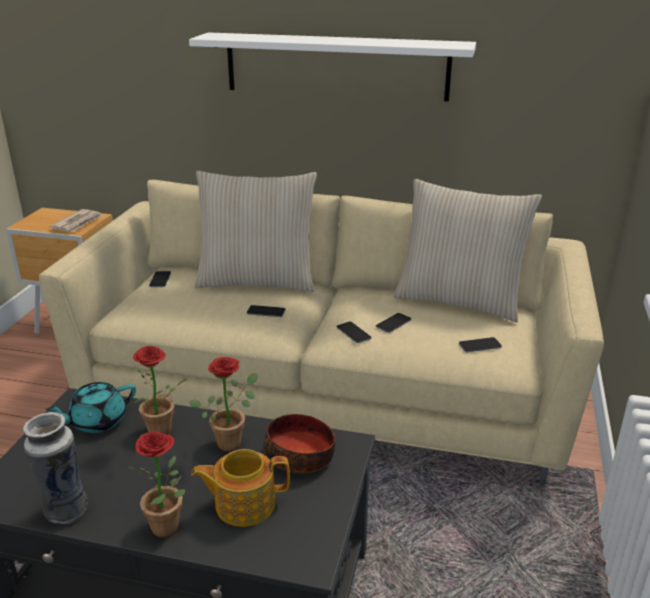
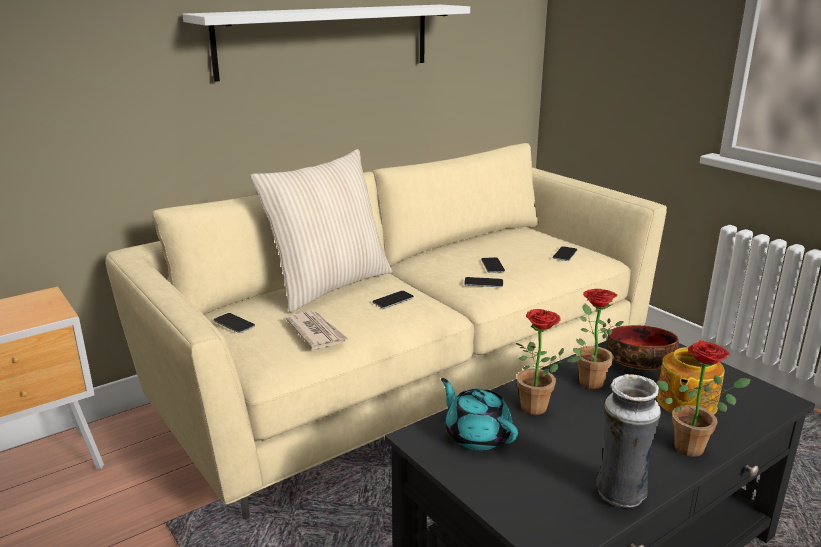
camera: 50 degrees left, 5 degrees down
turquoise teapot [46,382,136,433] -> turquoise teapot turned 135 degrees clockwise [441,378,518,450]
newspaper [49,209,102,232] -> newspaper moved to [286,311,348,349]
beige pillow [394,179,542,322] -> none

